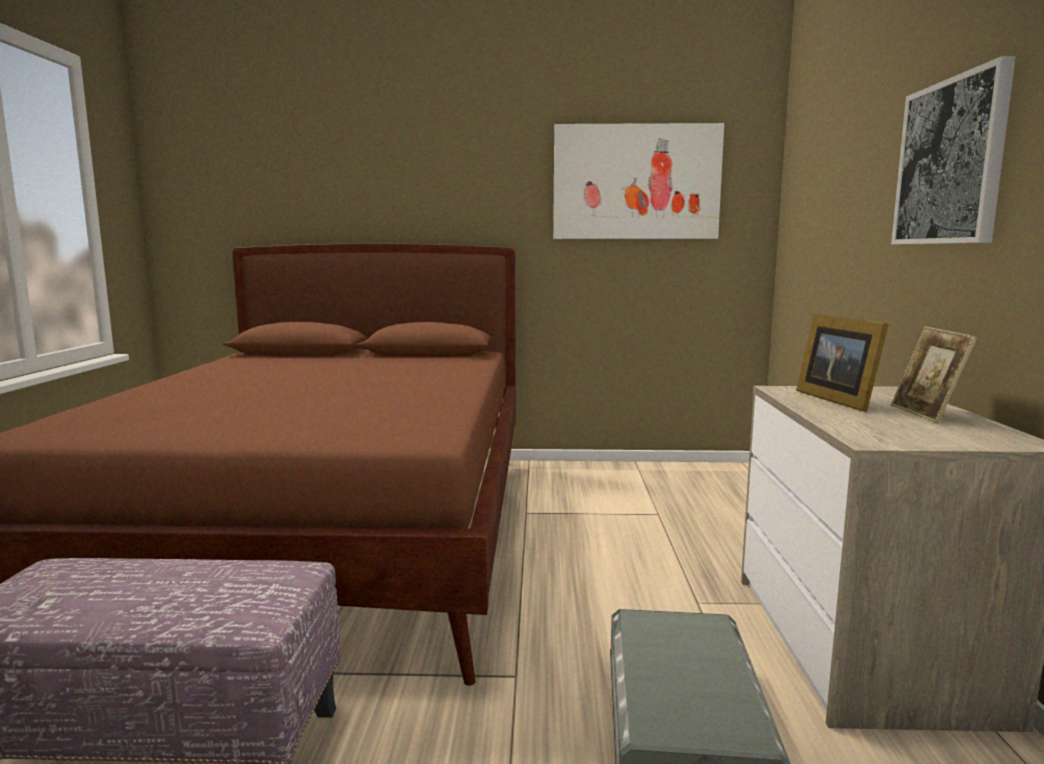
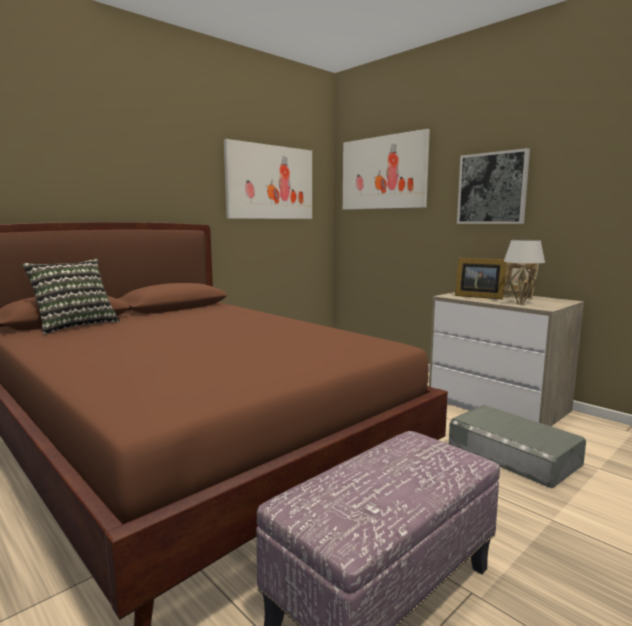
camera: 45 degrees left, 0 degrees up
none -> pillow [22,259,120,334]
none -> picture [343,129,430,210]
none -> white table lamp [504,240,545,305]

